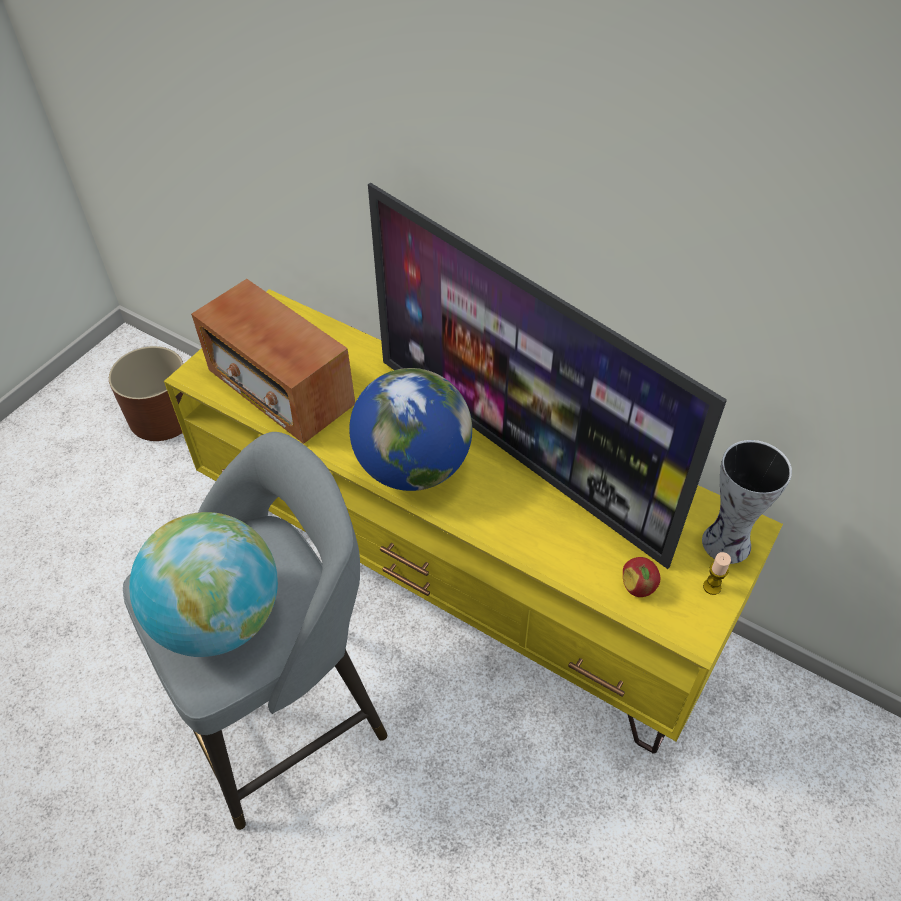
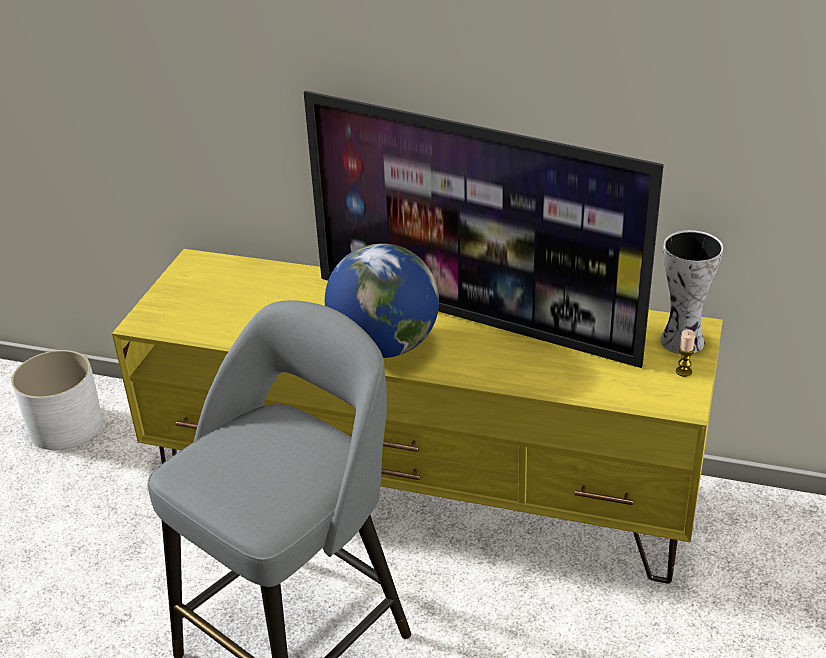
camera: 15 degrees left, 15 degrees down
brown planter [109,346,183,441] -> white planter [11,350,103,450]
globe [129,512,278,657] -> none
radio [191,279,355,444] -> none
apple [623,557,661,597] -> none

